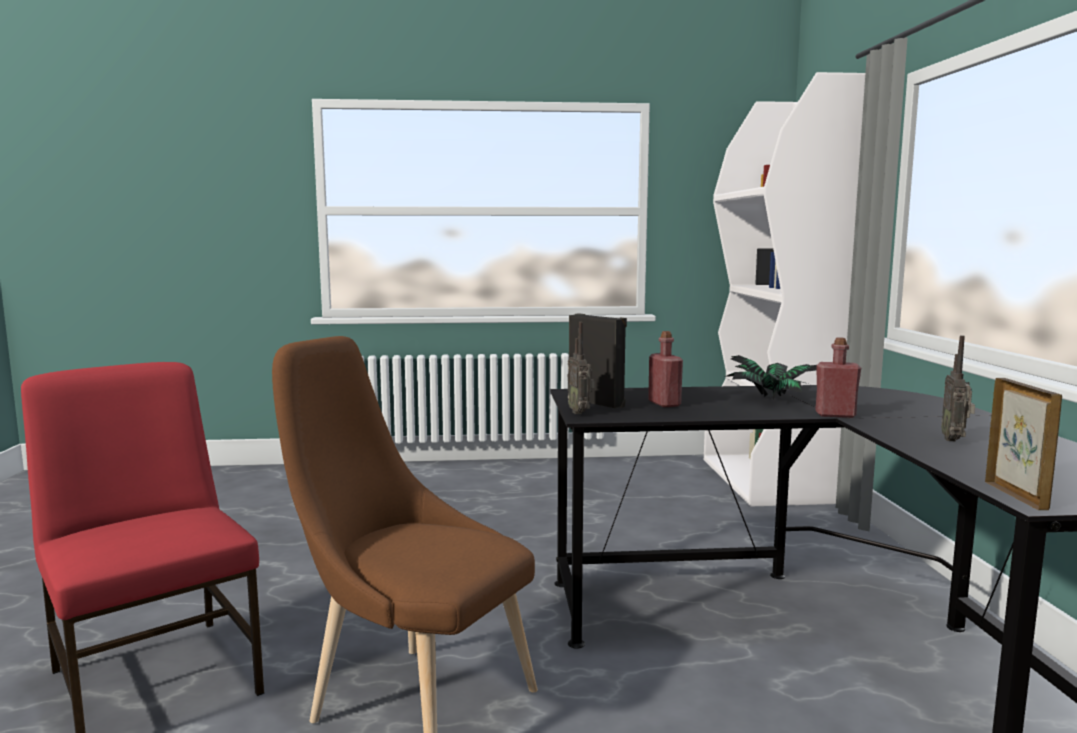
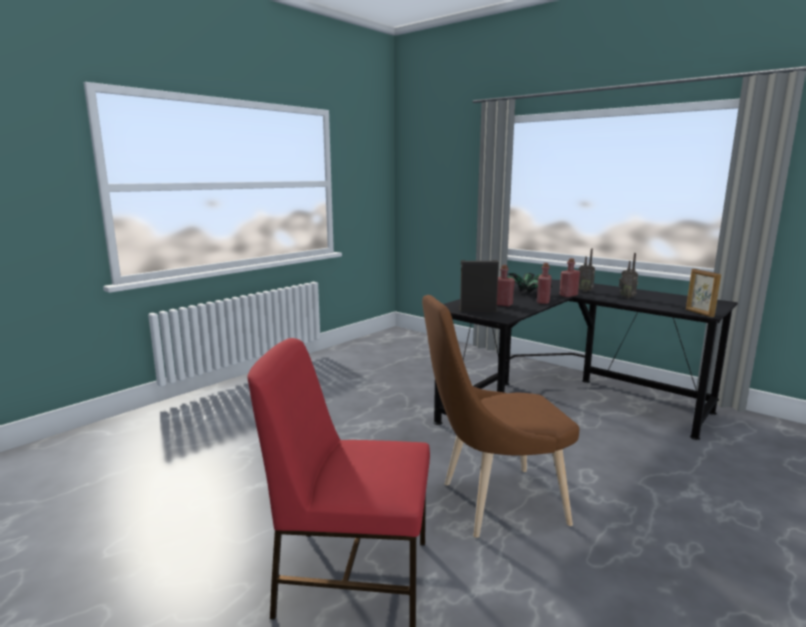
camera: 45 degrees left, 5 degrees up
radio [567,322,595,414] -> radio moved to [578,248,595,292]
white bookcase [704,72,865,506] -> none
picture frame [985,378,1062,510] -> picture frame turned 150 degrees counterclockwise [686,269,721,317]
none -> red bottle [537,263,552,304]

